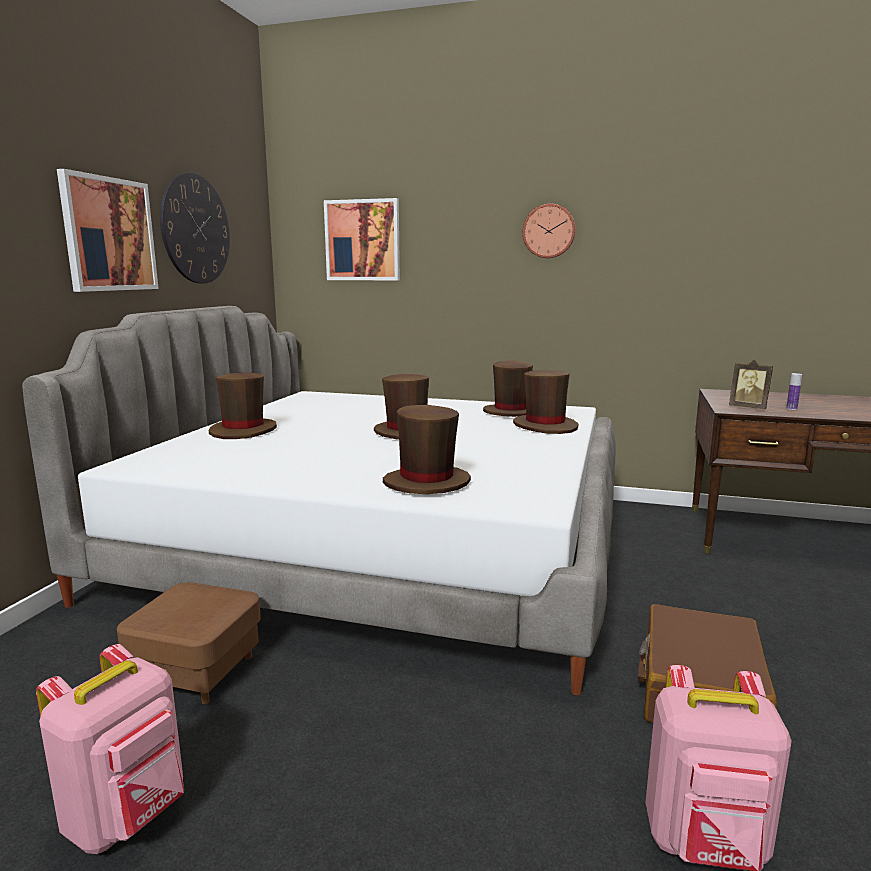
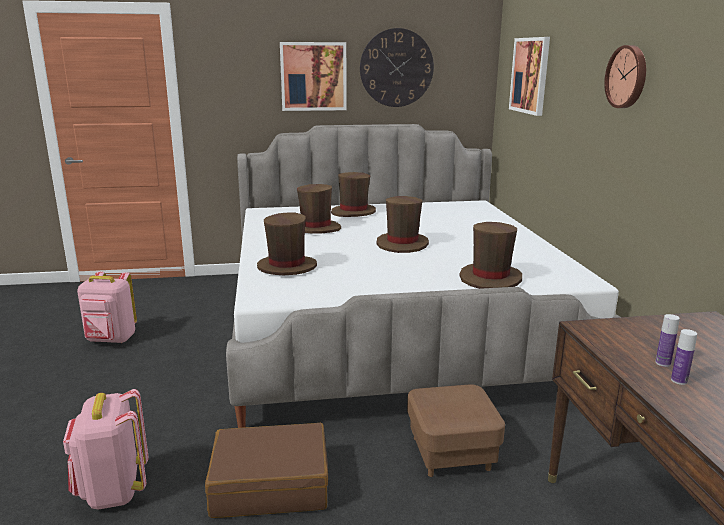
camera: 65 degrees right, 5 degrees up
brown ottoman [117,582,261,704] -> brown ottoman moved to [407,384,505,477]
brown hat [483,360,533,417] -> brown hat moved to [297,184,341,234]
picture frame [729,360,773,409] -> none
none -> bottle [671,329,697,385]

